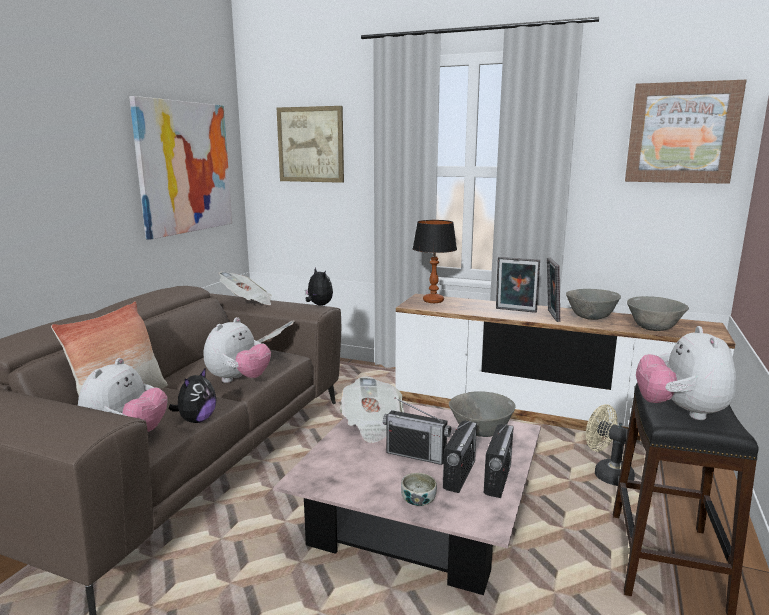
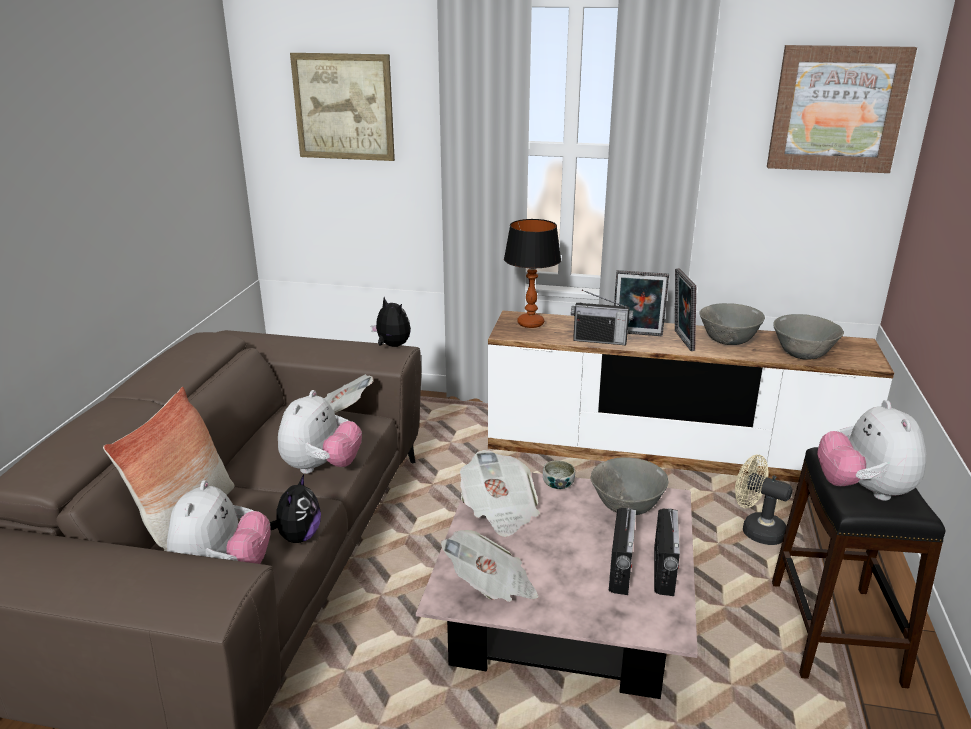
camera: 10 degrees left, 10 degrees up
picture [129,96,232,240] -> none
newspaper [219,272,272,305] -> newspaper moved to [441,530,539,602]
radio [383,397,451,465] -> radio moved to [571,290,633,345]
bowl [401,473,437,506] -> bowl moved to [543,460,575,489]

